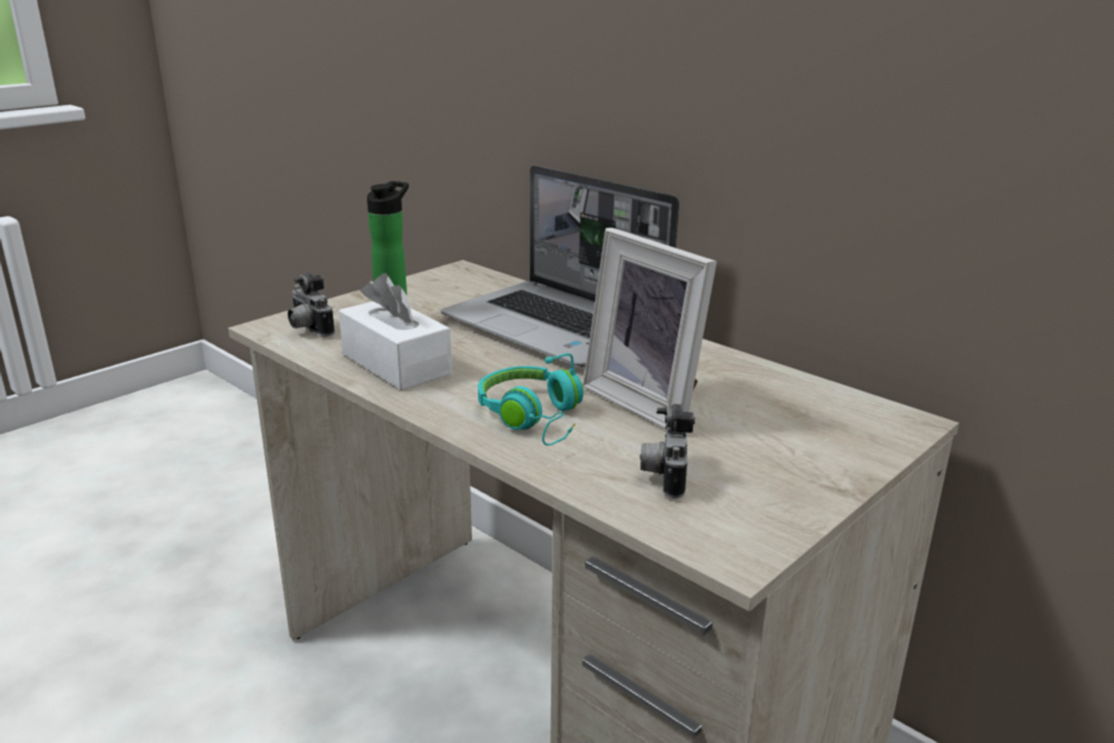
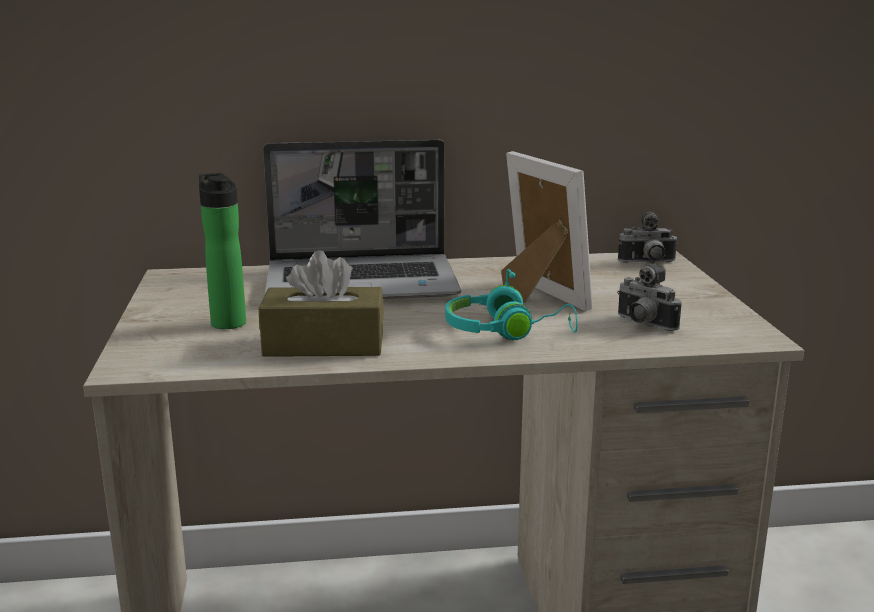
camera: 50 degrees left, 5 degrees down
camera [288,272,335,337] -> camera moved to [618,212,678,263]
white tissue box [339,273,452,390] -> brown tissue box [259,250,384,357]
picture frame [583,228,717,428] -> picture frame turned 120 degrees counterclockwise [501,151,593,311]

